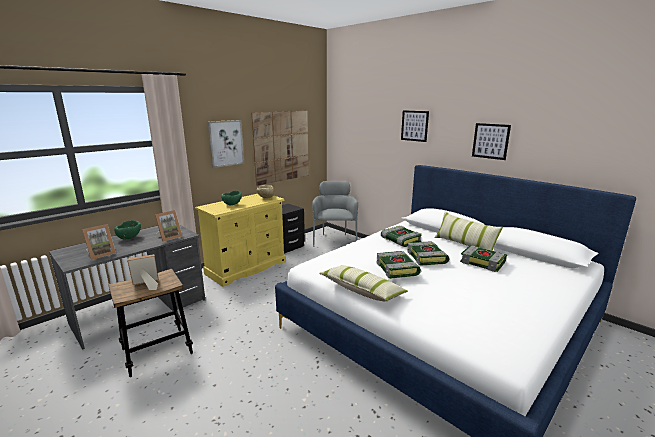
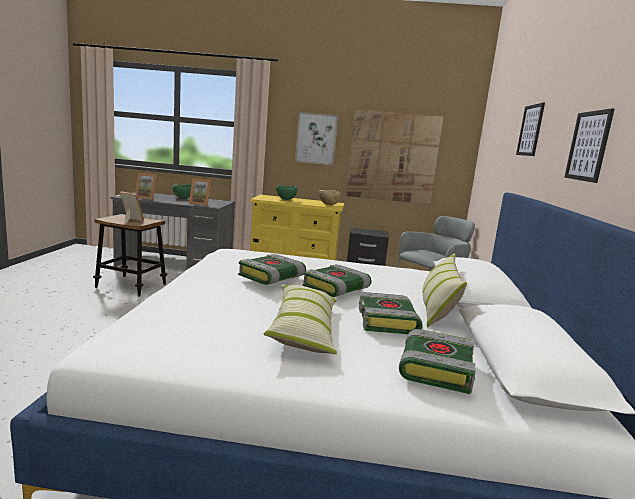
camera: 50 degrees right, 5 degrees down
pillow [319,265,408,301] -> pillow moved to [263,284,337,354]
book [381,226,422,247] -> book moved to [399,329,476,394]

